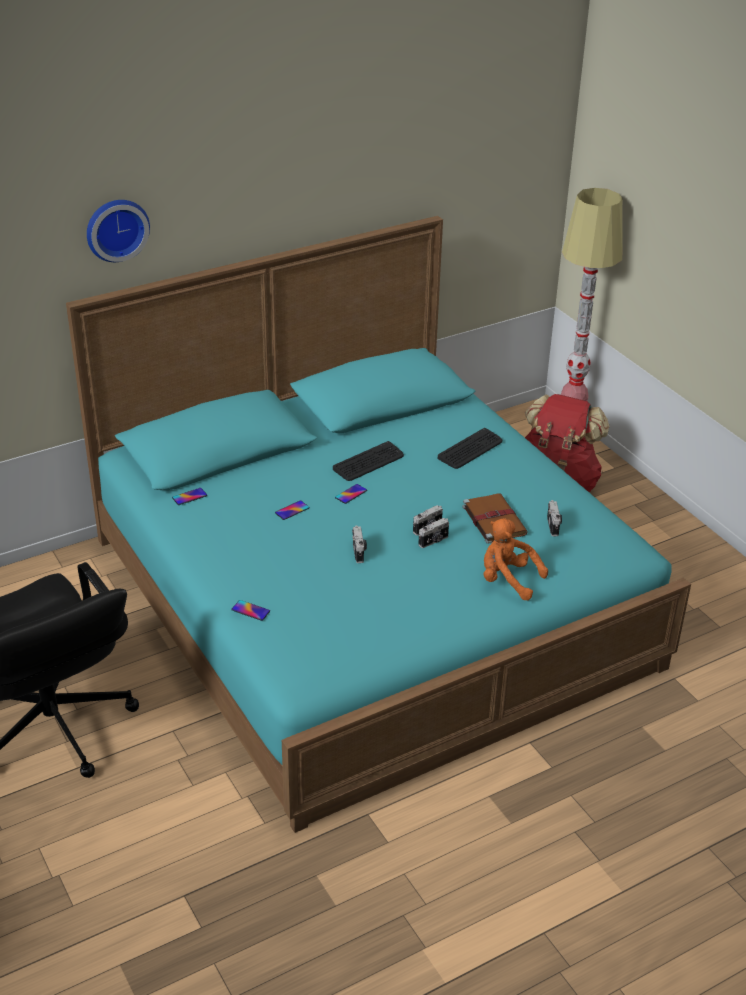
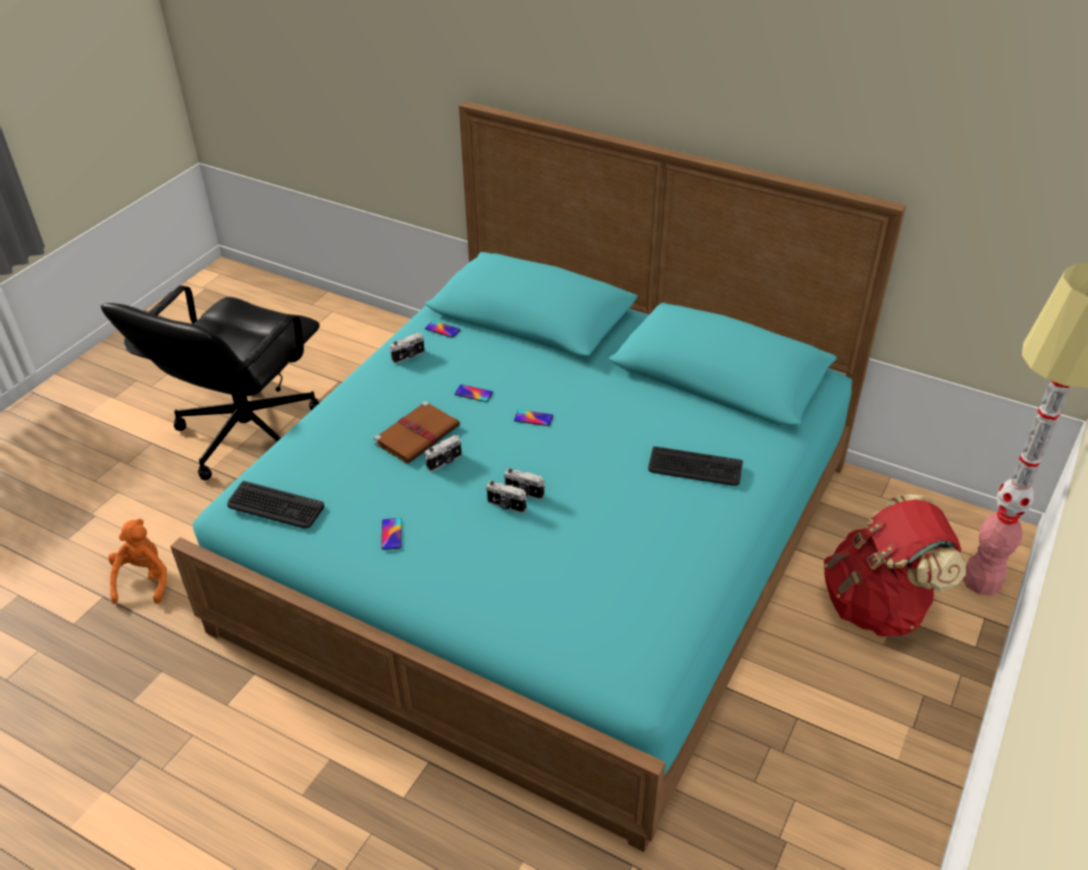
camera: 60 degrees right, 5 degrees up
wall clock [87,200,150,262] -> none
phone [231,600,270,621] -> phone moved to [381,518,402,550]
keyboard [333,441,404,481] -> keyboard moved to [227,481,325,529]
brown book [462,493,528,544] -> brown book moved to [374,401,460,464]
orange plush toy [484,518,548,600] -> orange plush toy moved to [108,519,167,604]
camera [547,500,562,536] -> camera moved to [390,333,425,364]

